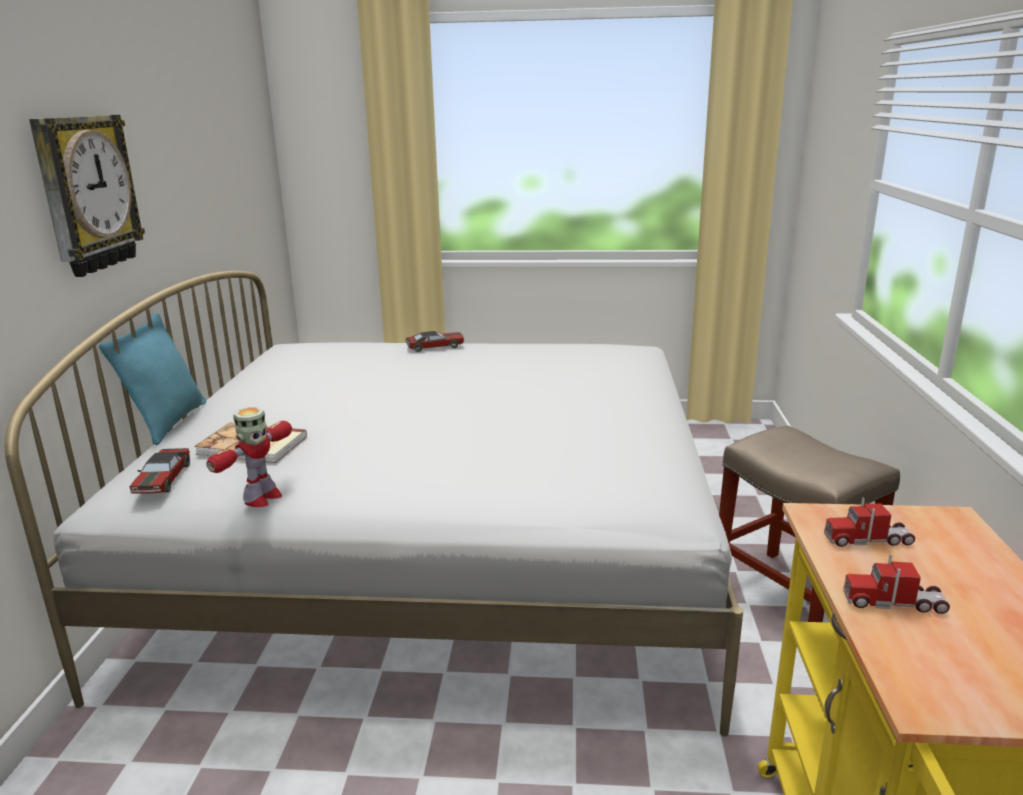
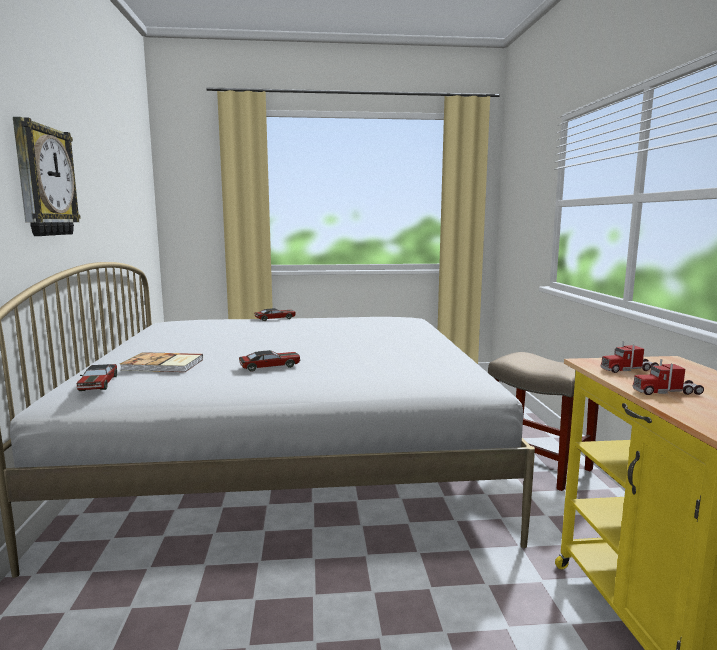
camera: 10 degrees left, 10 degrees down
turquoise pillow [99,313,206,445] -> none
toy robot [207,408,292,507] -> none
none -> toy car [239,350,300,372]

